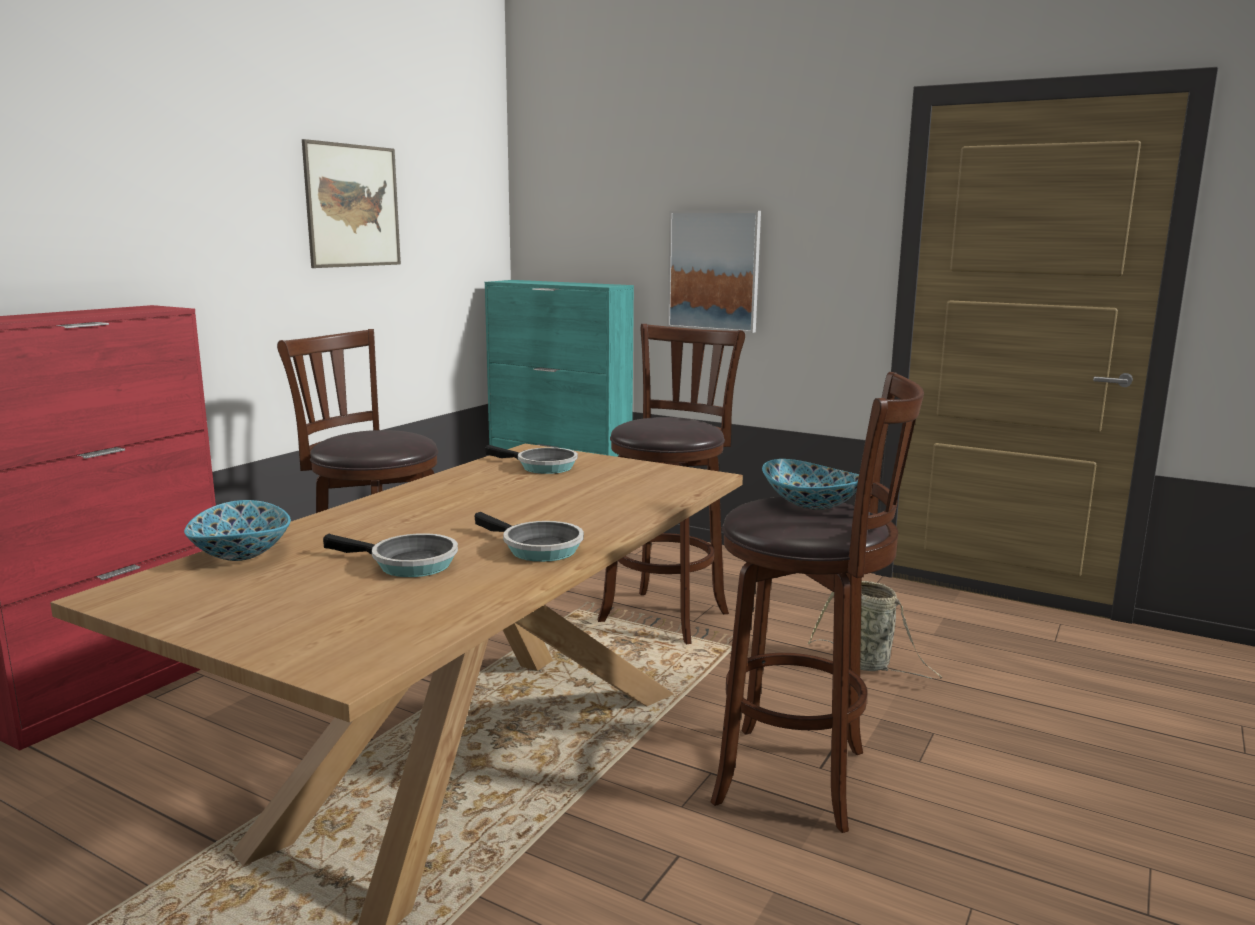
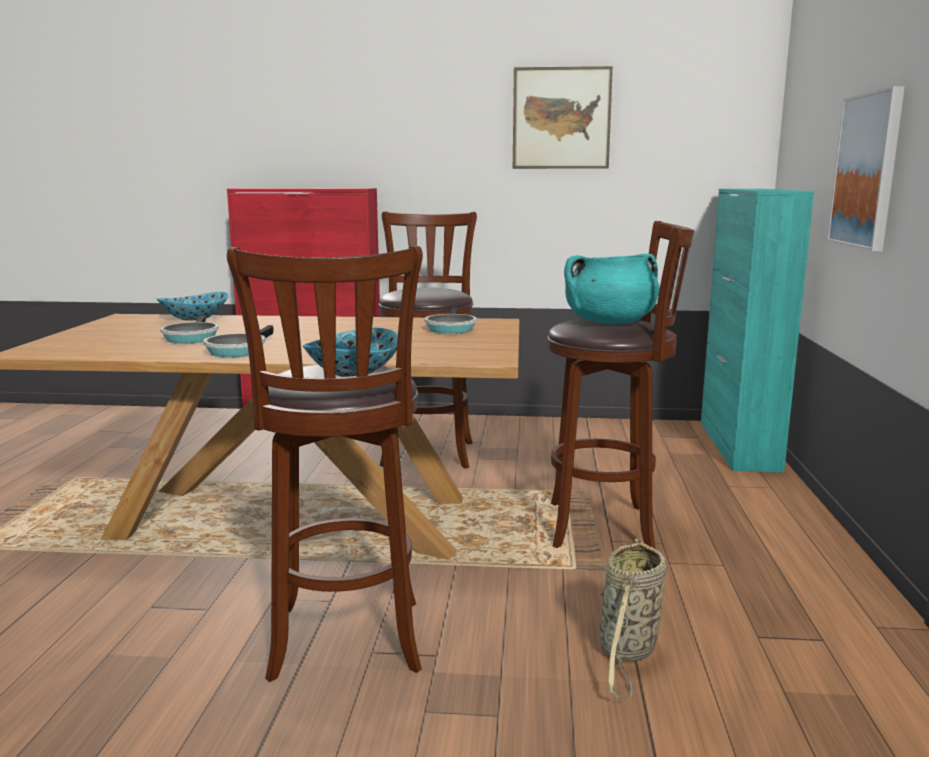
camera: 65 degrees right, 0 degrees up
none -> turquoise cooking pot [564,253,660,324]

